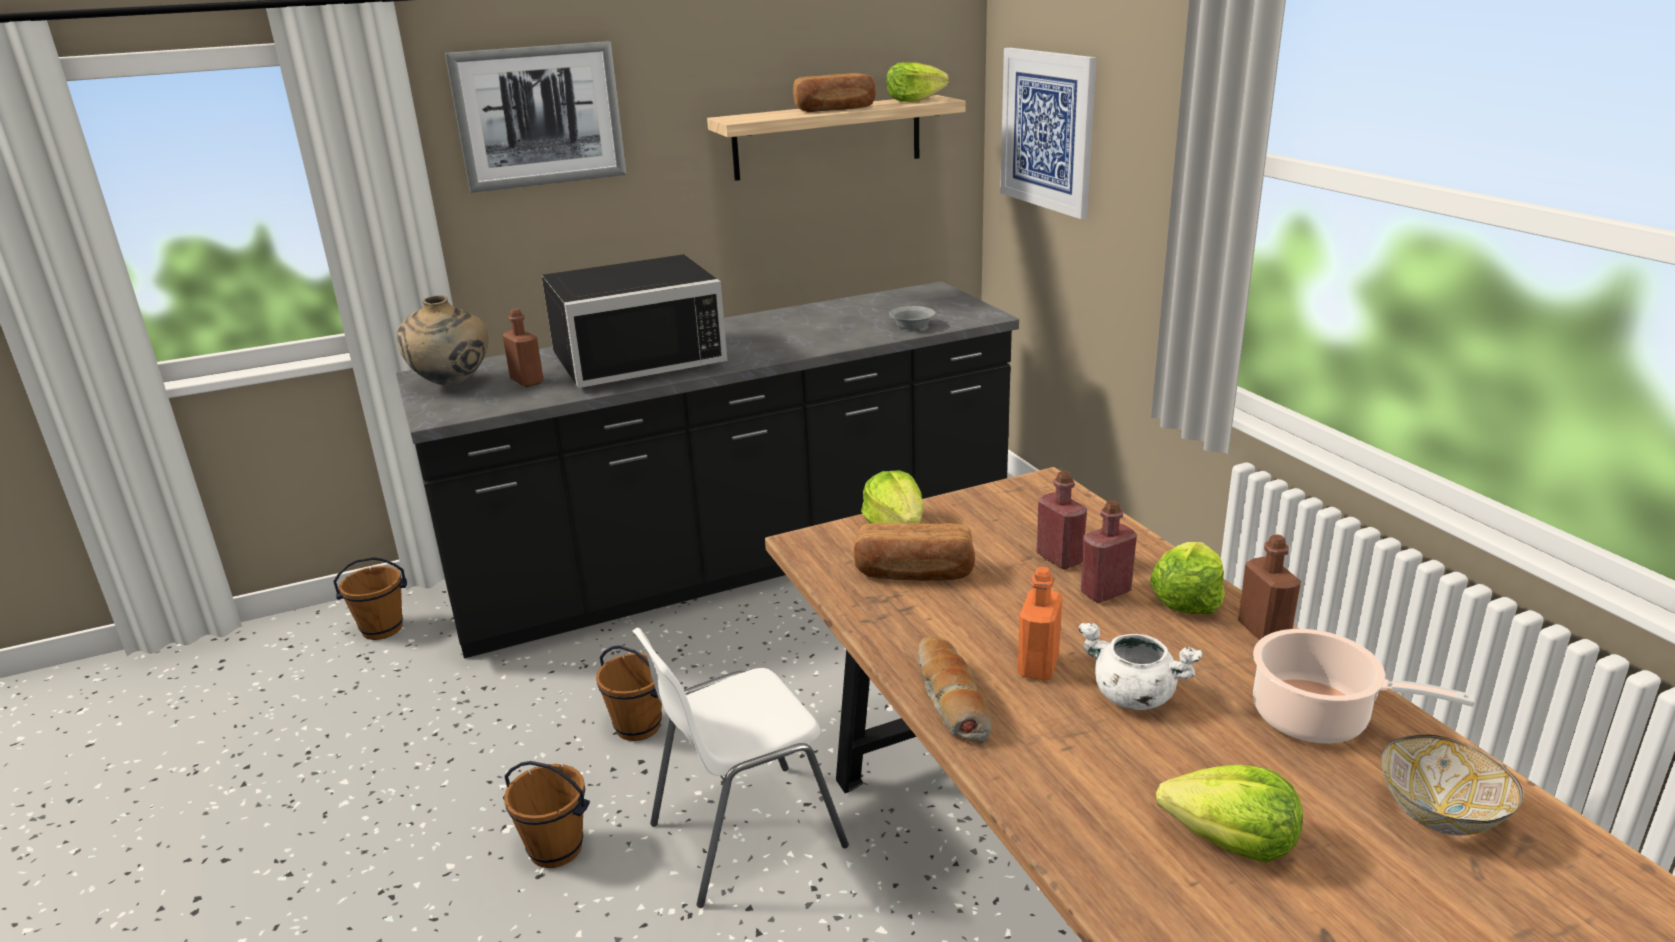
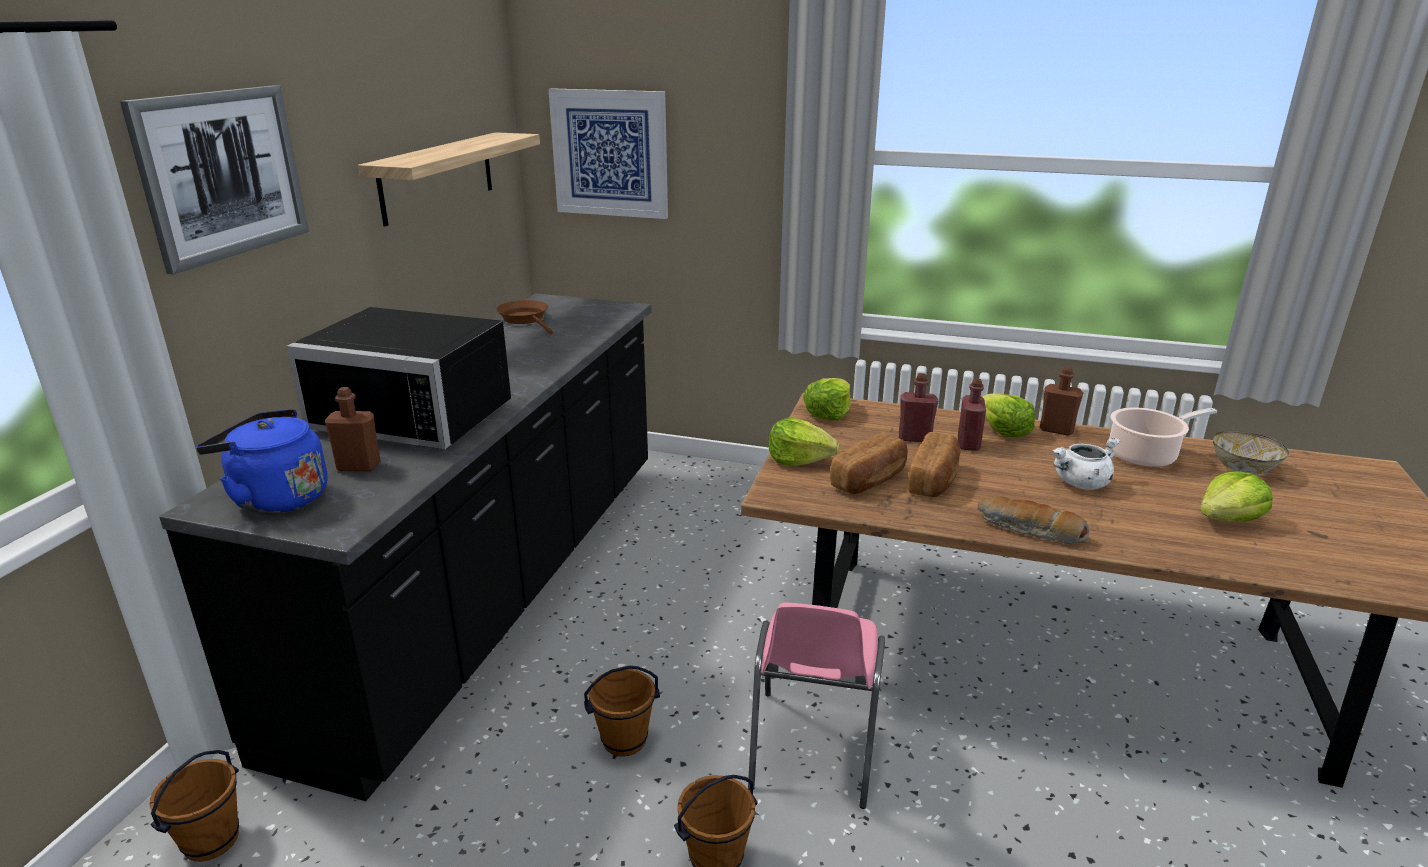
camera: 50 degrees left, 0 degrees up
beige vase [397,296,488,386] -> blue kettle [196,409,327,515]
black microwave [542,254,728,388] -> black microwave turned 90 degrees clockwise [286,307,511,449]
white chair [632,628,849,908] -> pink chair [748,602,885,809]
bread [793,73,876,112] -> bread moved to [908,432,960,498]
lettuce [886,62,949,102] -> lettuce moved to [803,378,851,421]
grey bowl [889,306,935,330] -> none
orange bottle [1018,567,1062,681] -> none
none -> brown frying pan [496,300,553,334]

